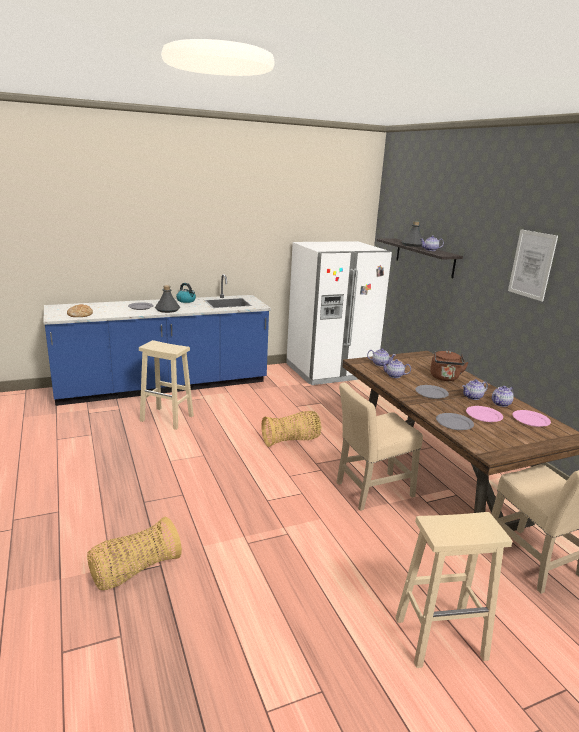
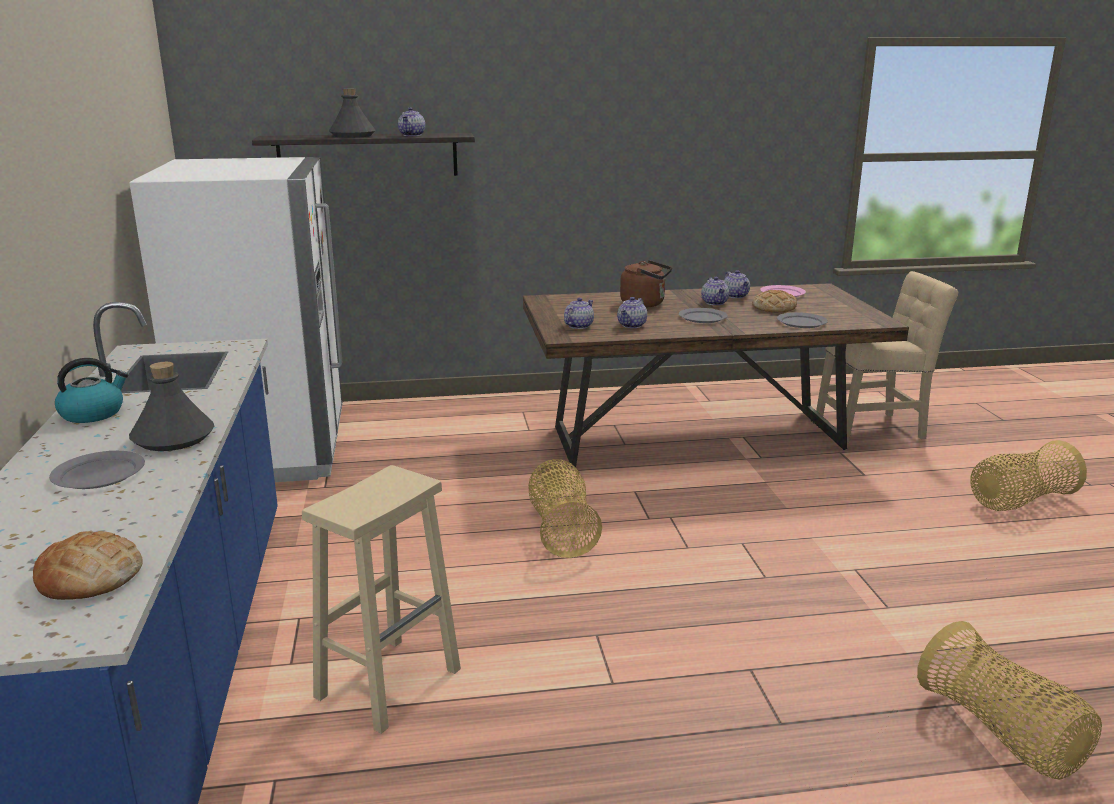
camera: 75 degrees left, 0 degrees up
beige chair [336,382,423,511] -> none
beige stool [395,512,512,668] -> basket [970,440,1087,511]
pink plate [466,406,503,422] -> bread [752,290,797,312]
picture [508,229,558,302] -> none

